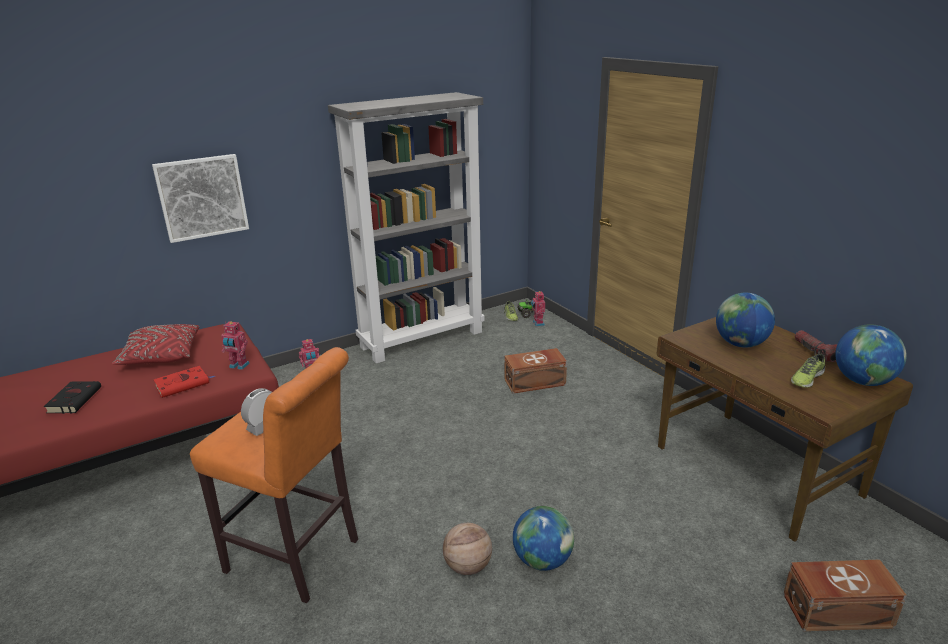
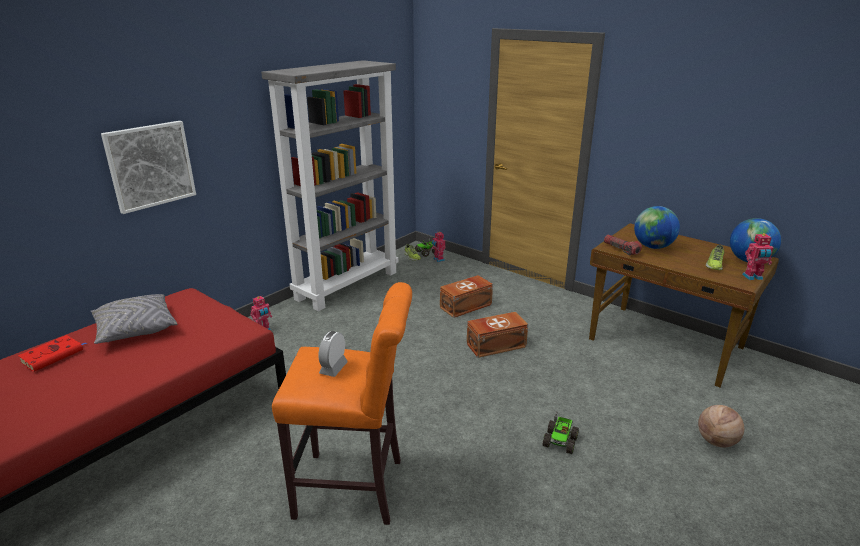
camera: 20 degrees left, 0 degrees up
black book [44,381,101,414] -> none
red pillow [112,324,199,365] -> grey pillow [91,294,177,344]
red book [153,366,215,398] -> red book moved to [18,335,87,372]
toy robot [221,321,250,370] -> toy robot moved to [742,233,774,280]
basketball [443,523,492,575] -> basketball moved to [698,405,744,448]
globe [513,506,574,571] -> toy truck [543,411,579,454]
brown storage box [783,560,907,631] -> brown storage box moved to [467,312,528,358]
flashlight [795,330,837,362] -> flashlight moved to [604,235,642,255]

